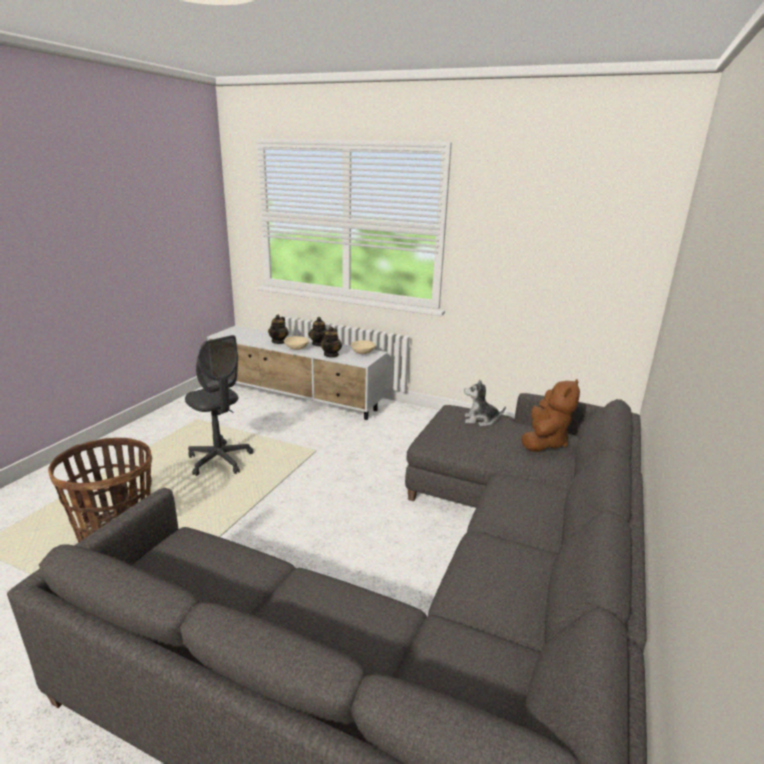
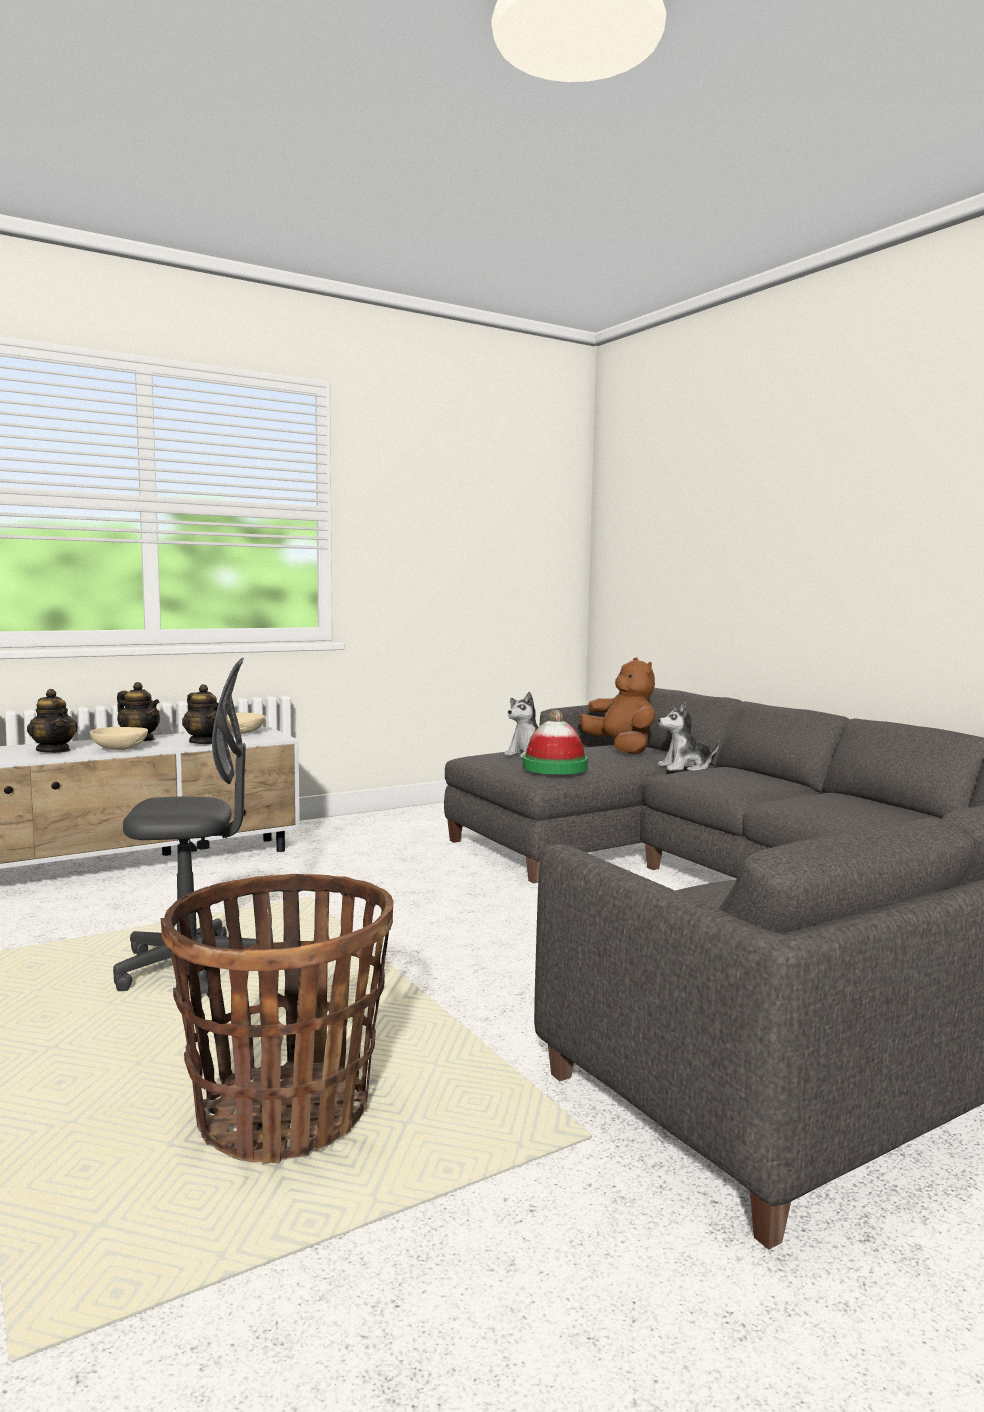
camera: 55 degrees left, 15 degrees down
none -> hat [522,710,588,774]
none -> plush toy [658,701,719,771]

